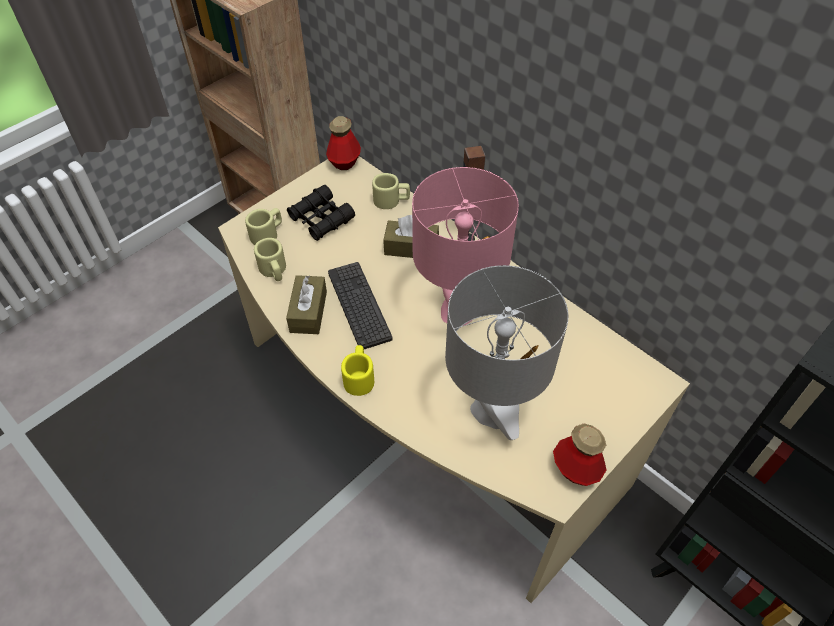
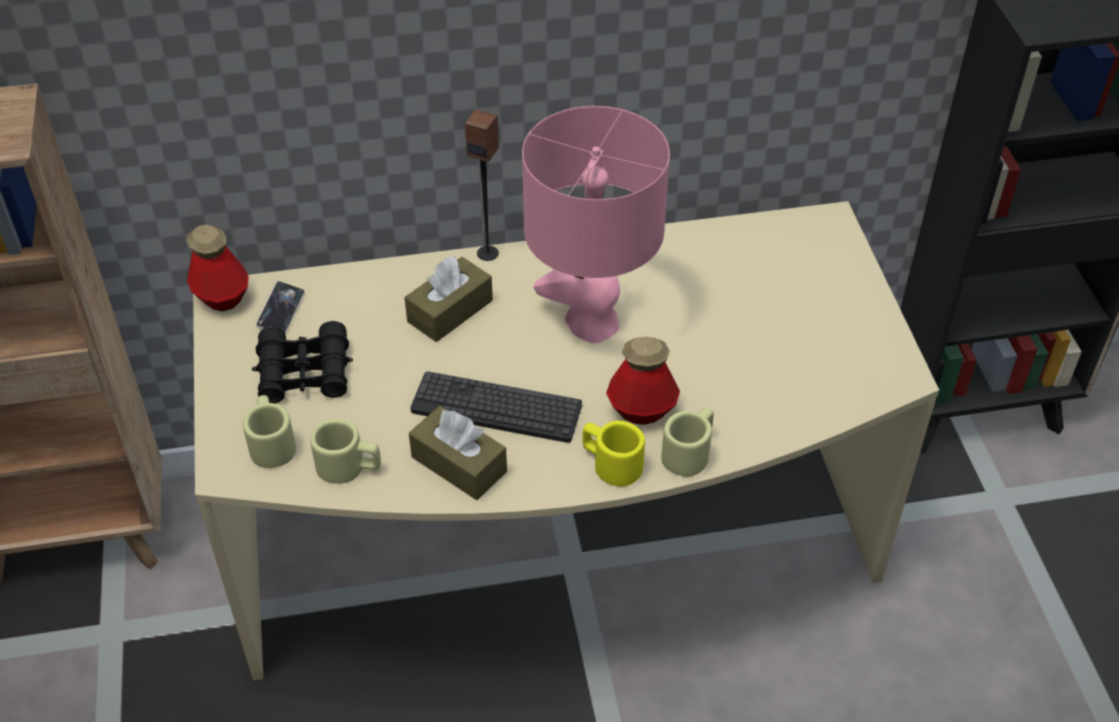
camera: 55 degrees left, 5 degrees down
beige mug [372,173,410,209] -> beige mug moved to [661,407,714,477]
grey table lamp [445,265,569,440] -> none
bottle [553,423,607,486] -> bottle moved to [606,336,680,425]
none -> phone [256,281,305,334]

